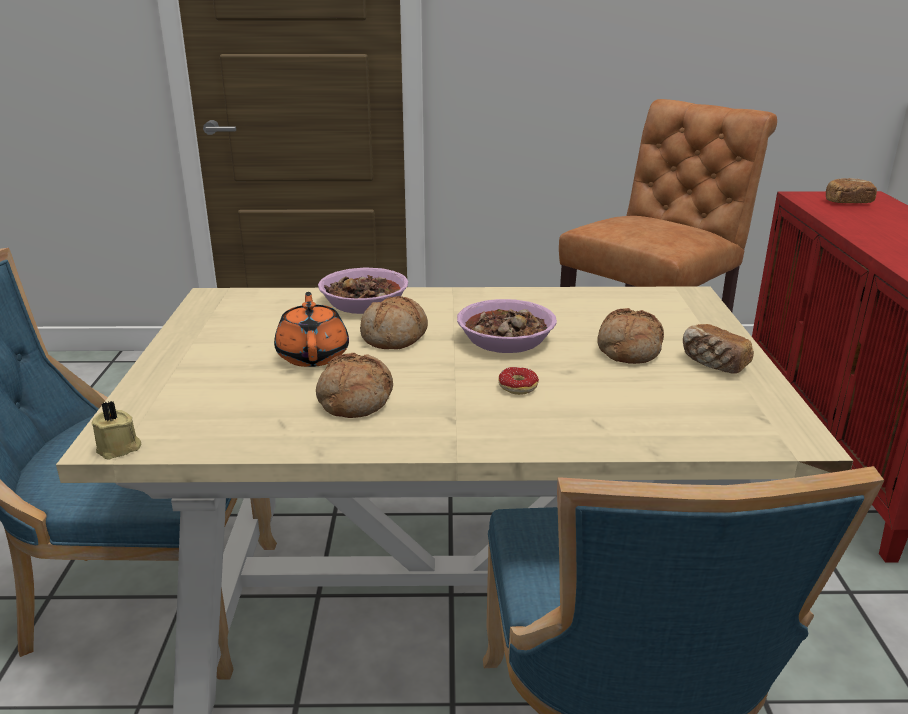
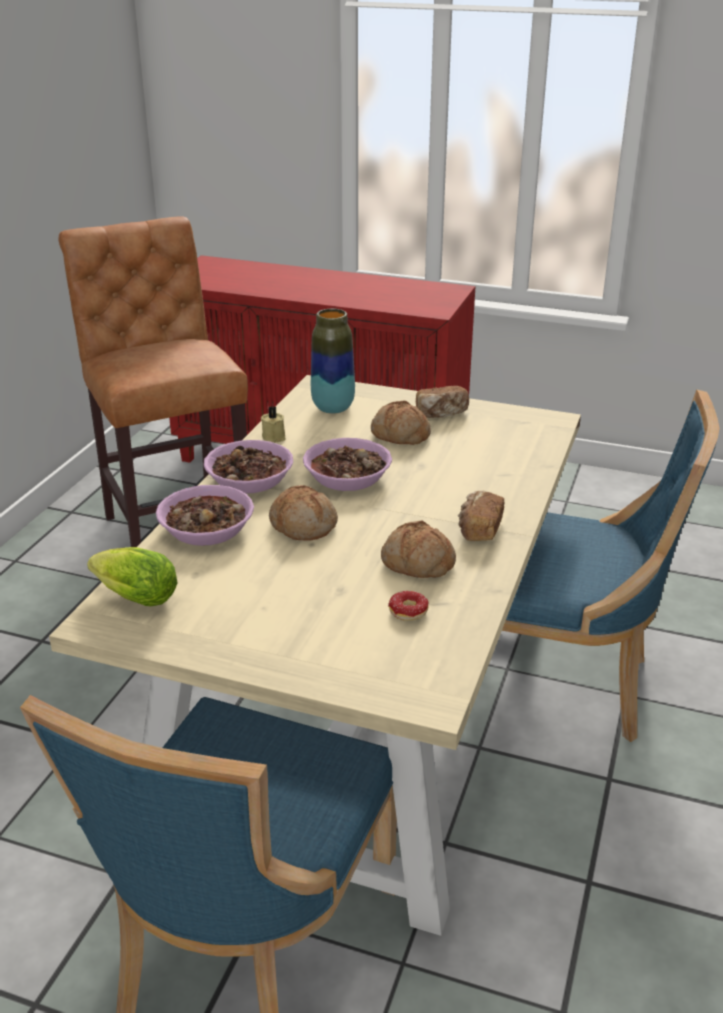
camera: 70 degrees left, 5 degrees up
beige candle [91,401,142,460] -> beige candle moved to [261,406,286,443]
orange teapot [274,292,349,367] -> none
donut [491,367,539,395] -> donut moved to [388,591,429,621]
bread [826,178,877,203] -> bread moved to [458,491,504,541]
none -> lettuce [87,547,177,606]
none -> bowl [204,440,293,493]
none -> vase [311,309,355,414]

